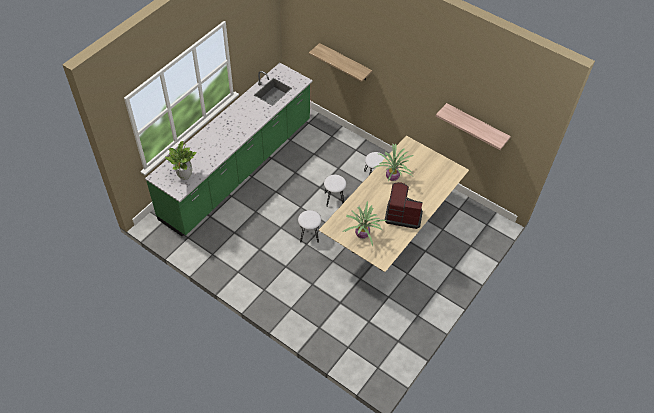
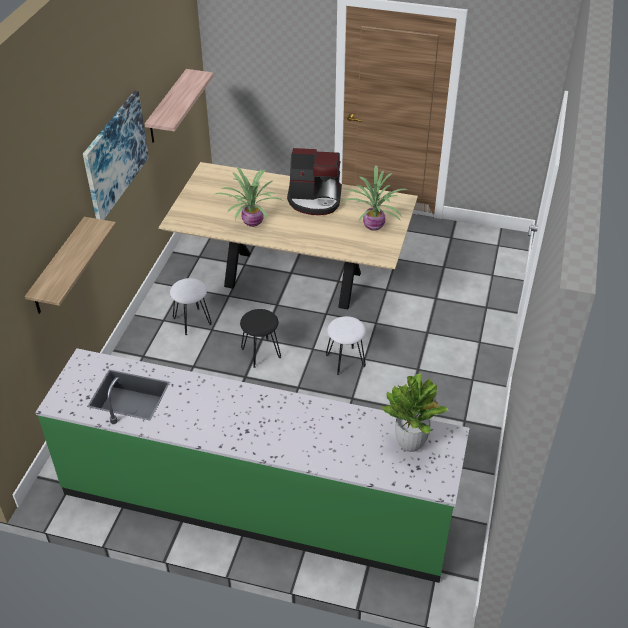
camera: 110 degrees left, 10 degrees down
white stool [324,175,346,207] -> black stool [240,309,281,368]
coffee machine [385,182,423,229] -> coffee machine turned 75 degrees counterclockwise [287,148,342,215]
none -> picture [83,91,149,220]

